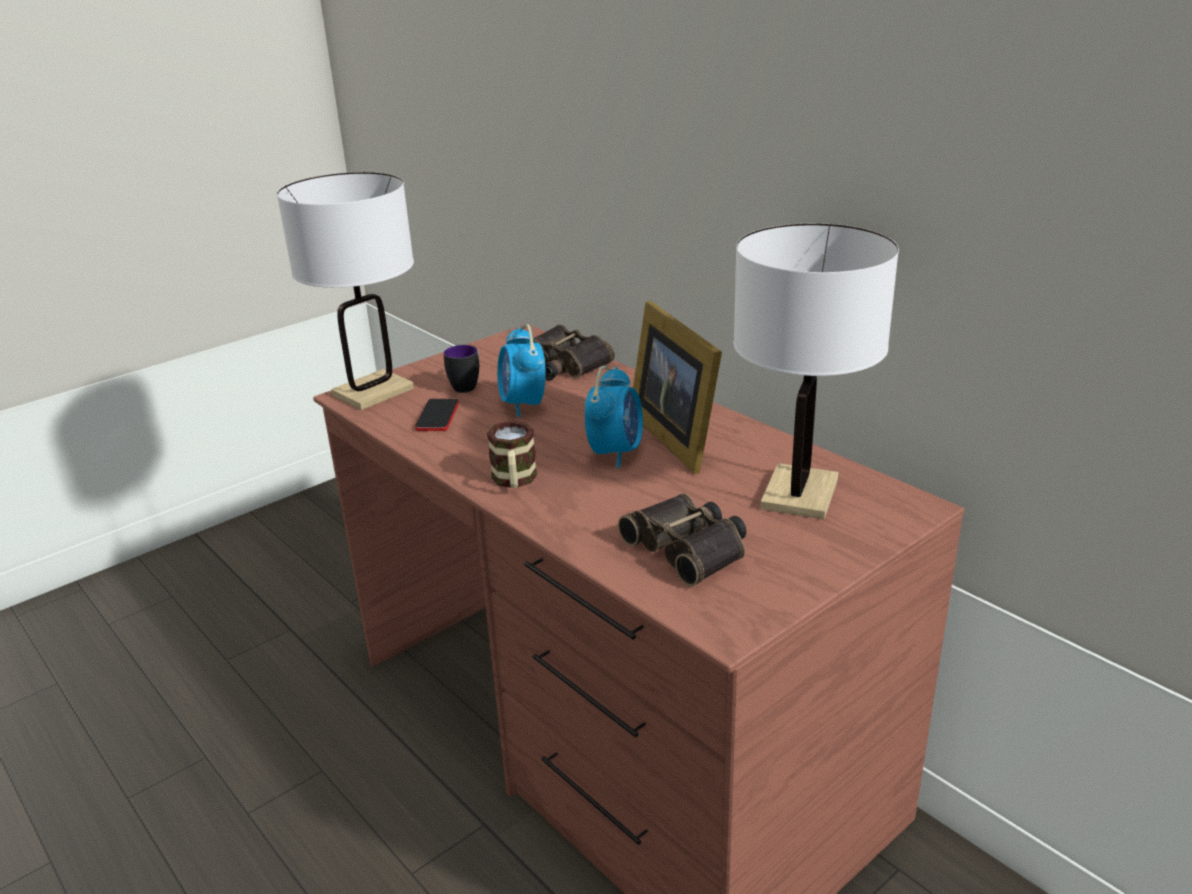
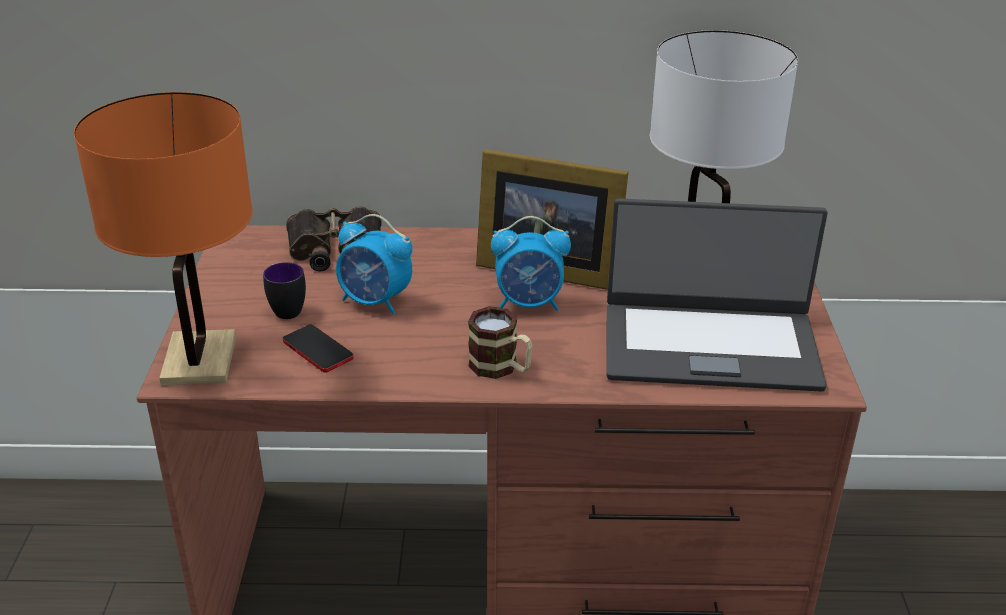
camera: 50 degrees left, 5 degrees up
white table lamp [277,172,414,410] -> orange table lamp [74,92,253,386]
alarm clock [585,366,643,468] -> alarm clock turned 120 degrees clockwise [491,216,571,311]
binoculars [618,493,747,586] -> laptop [607,198,828,391]

